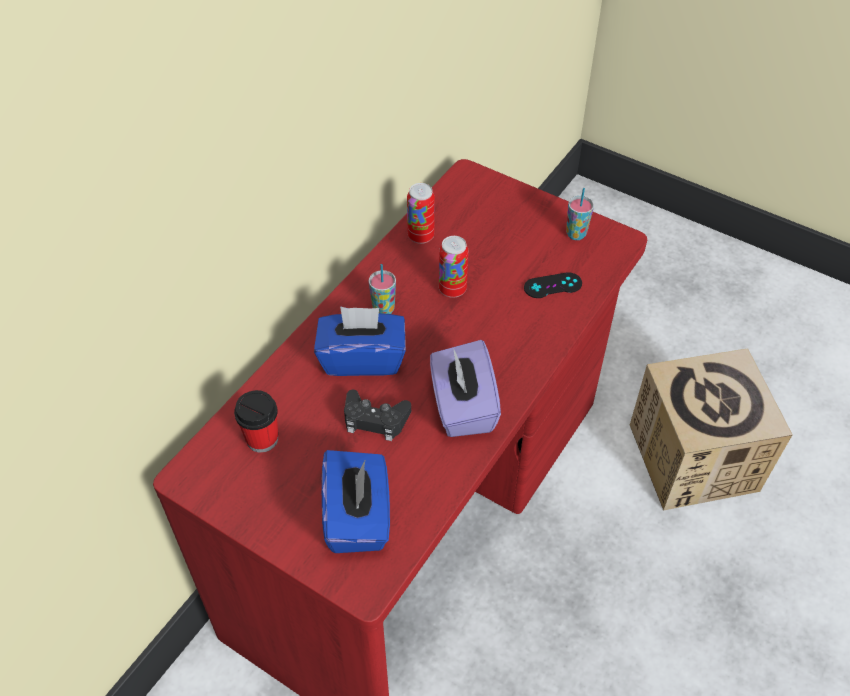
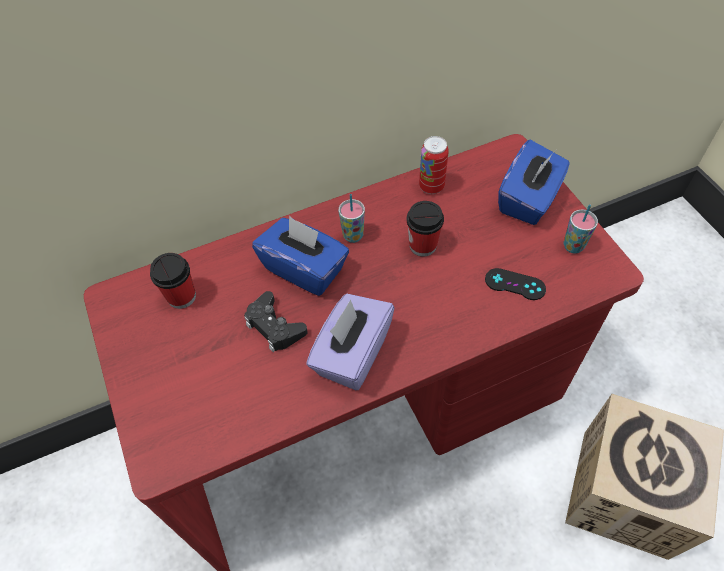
camera: 35 degrees right, 5 degrees up
blue tissue box [322,450,390,553] -> blue tissue box moved to [498,140,570,225]
can [439,236,469,298] -> cup [407,201,444,257]

